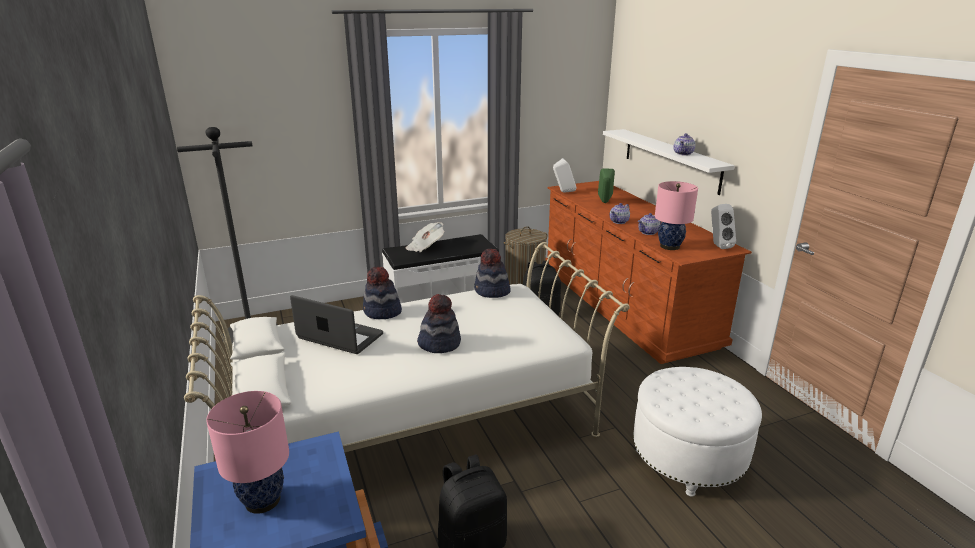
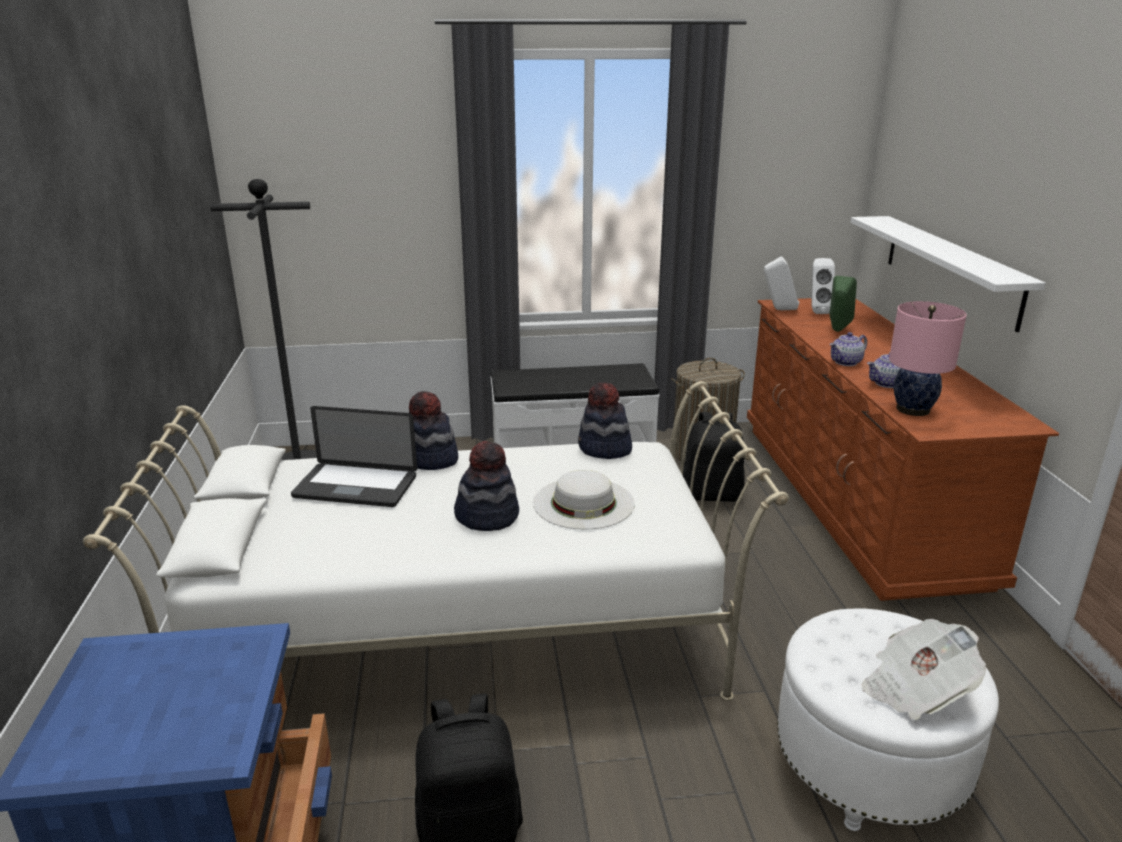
camera: 15 degrees right, 0 degrees up
pink table lamp [206,391,289,514] -> none
laptop [290,295,383,354] -> laptop turned 150 degrees clockwise [291,406,417,507]
newspaper [406,222,444,252] -> newspaper moved to [861,619,986,720]
teapot [673,133,696,156] -> none
white speaker [711,204,736,249] -> white speaker moved to [811,258,835,314]
none -> white hat [533,470,635,530]

